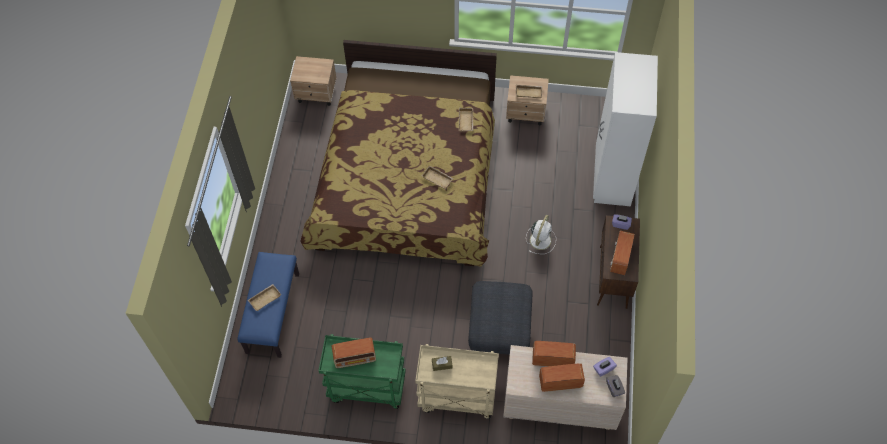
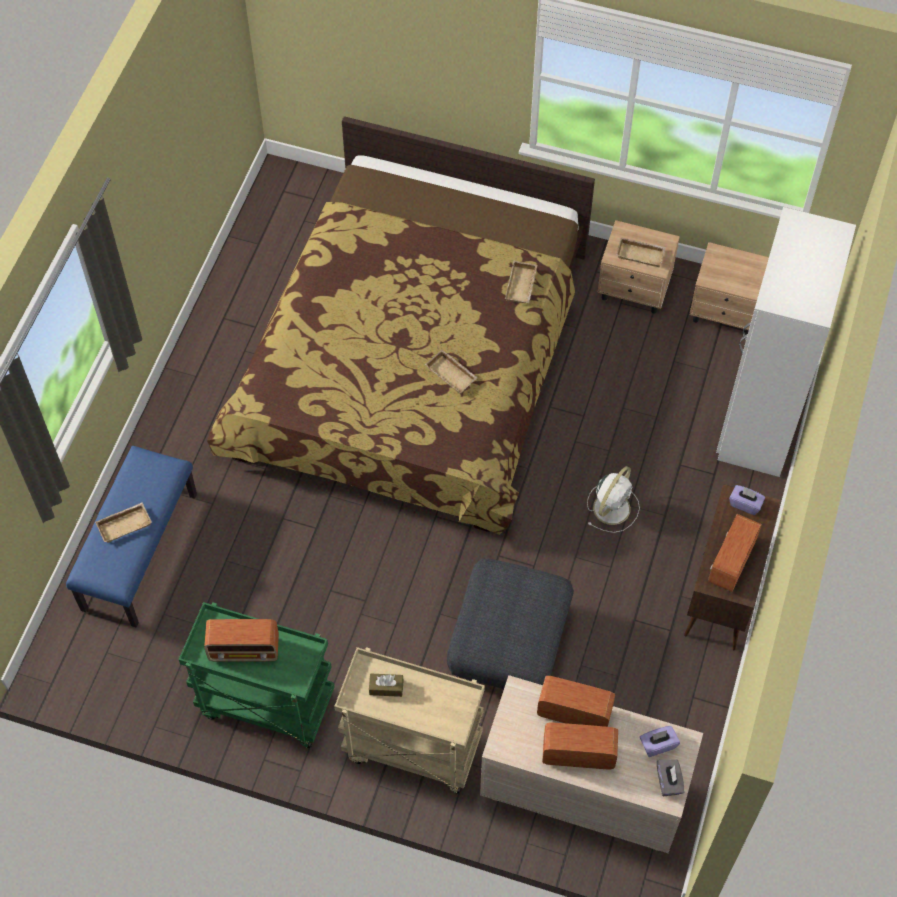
camera: 10 degrees right, 0 degrees up
beige nightstand [290,56,337,106] -> beige nightstand moved to [689,242,769,335]

